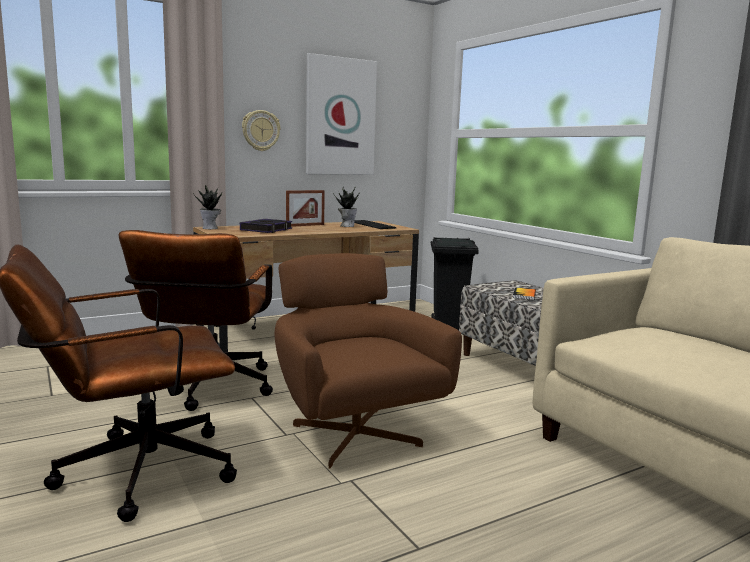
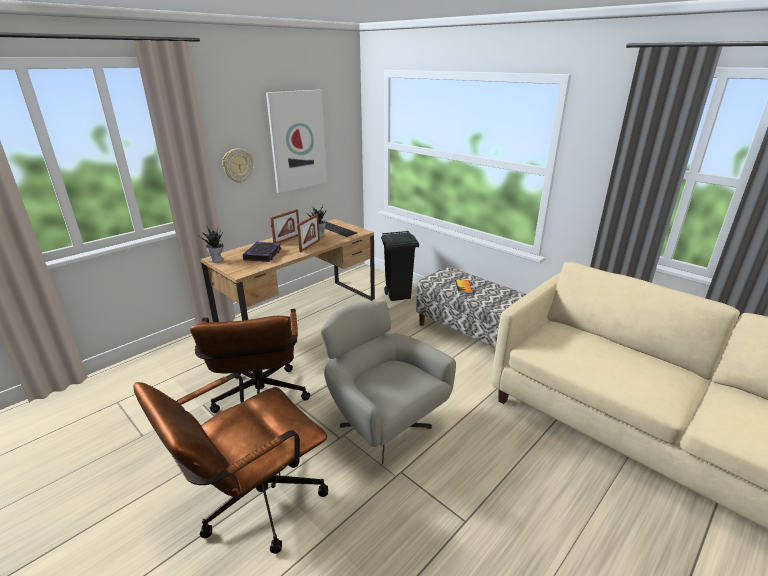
camera: 15 degrees left, 15 degrees up
brown armchair [274,253,462,469] -> grey armchair [321,301,456,464]
none -> picture frame [297,214,320,252]

